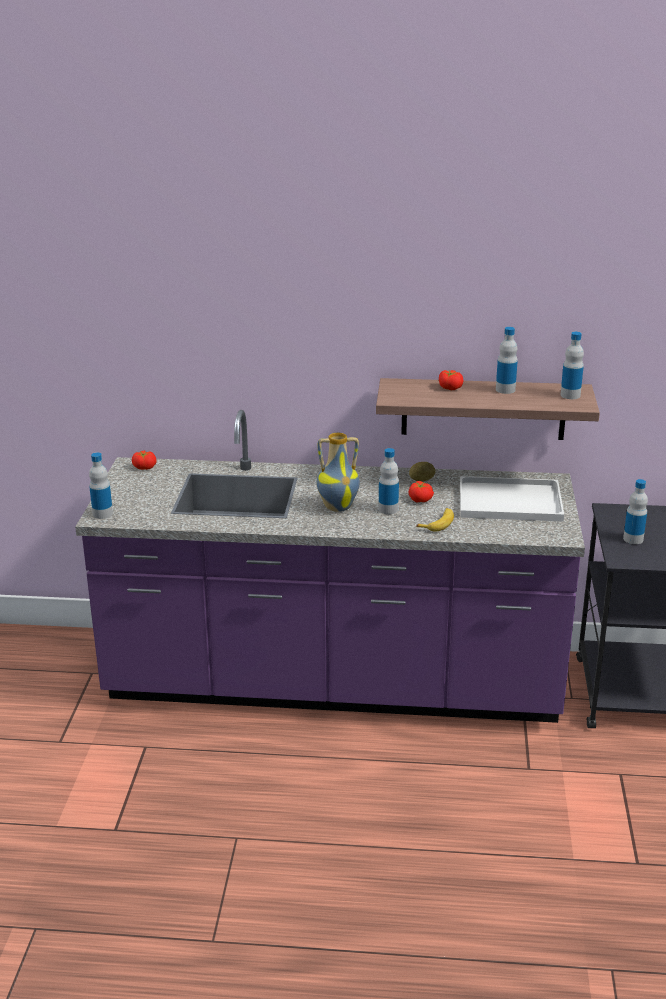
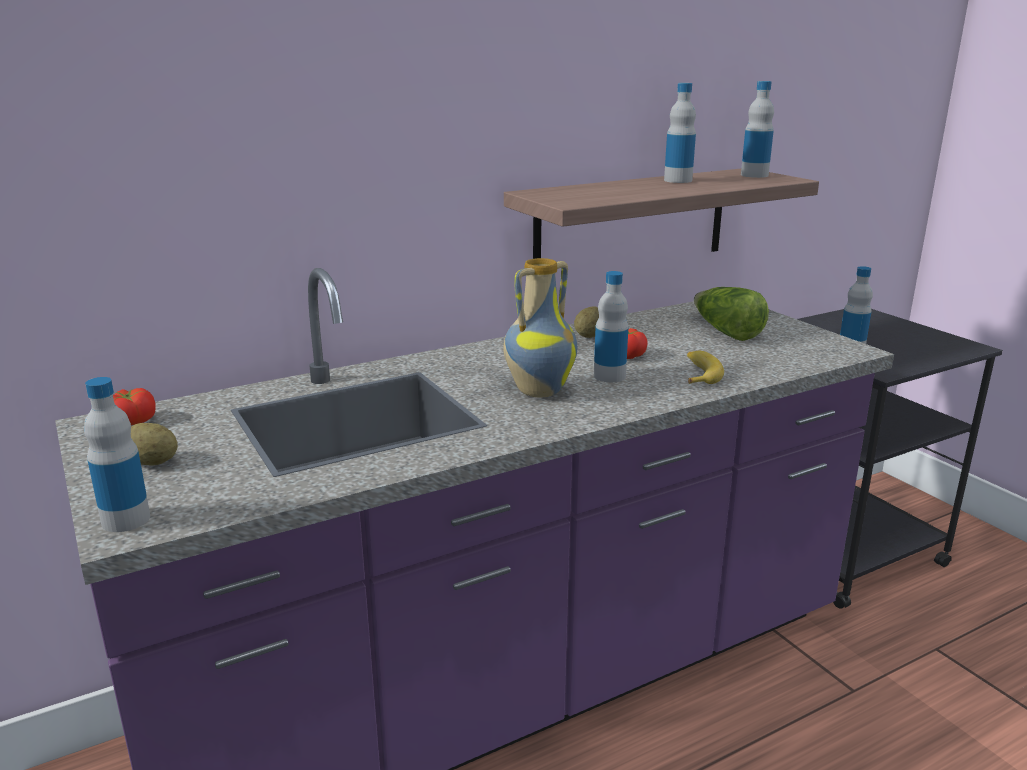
camera: 35 degrees left, 5 degrees down
tomato [439,370,463,390] -> none
white tray [460,476,564,522] -> lettuce [694,287,769,341]
none -> potato [131,423,178,466]

